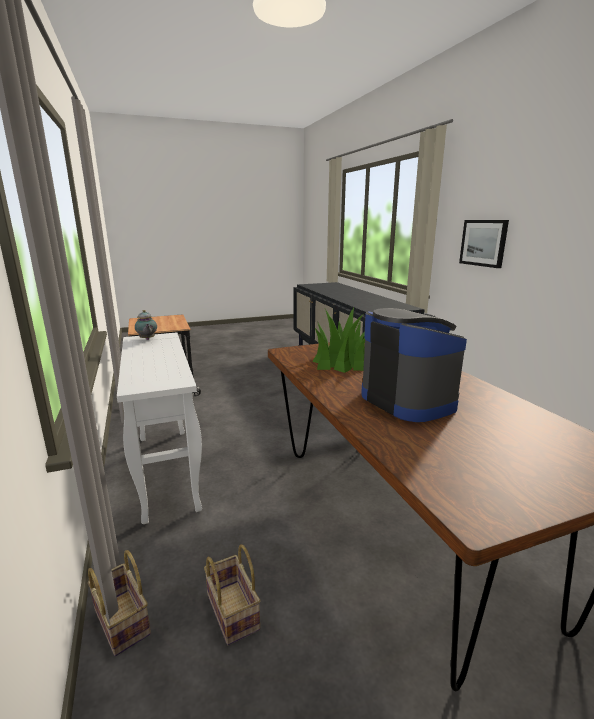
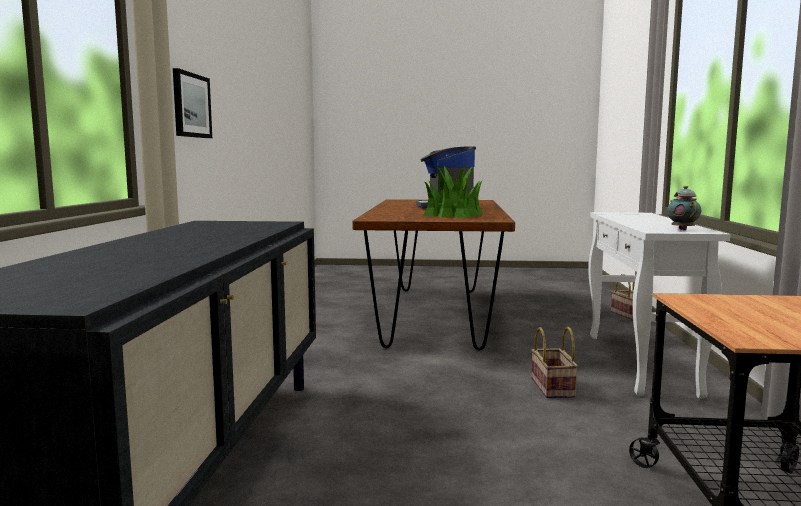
camera: 155 degrees left, 10 degrees down
basket [204,544,260,645] -> basket moved to [531,327,578,398]

